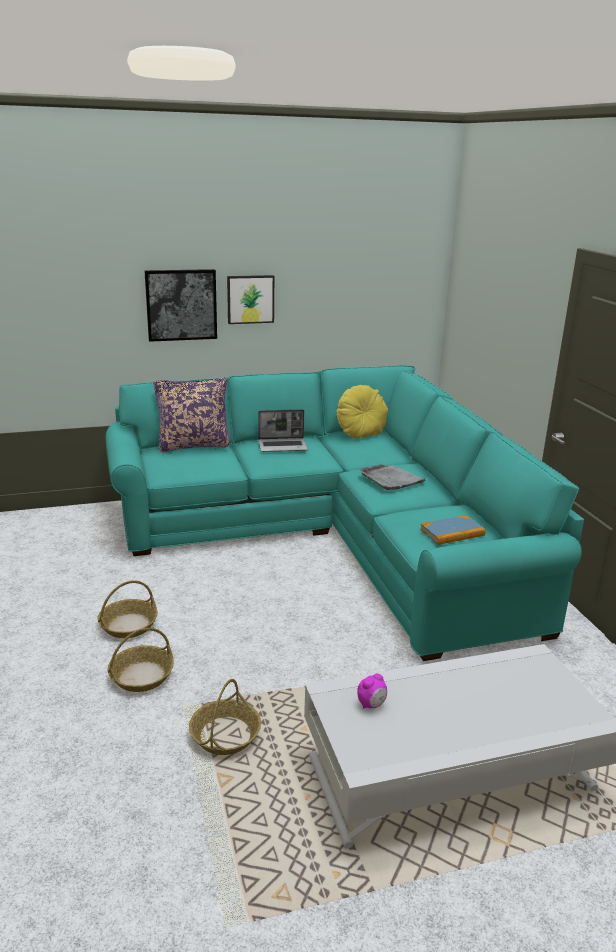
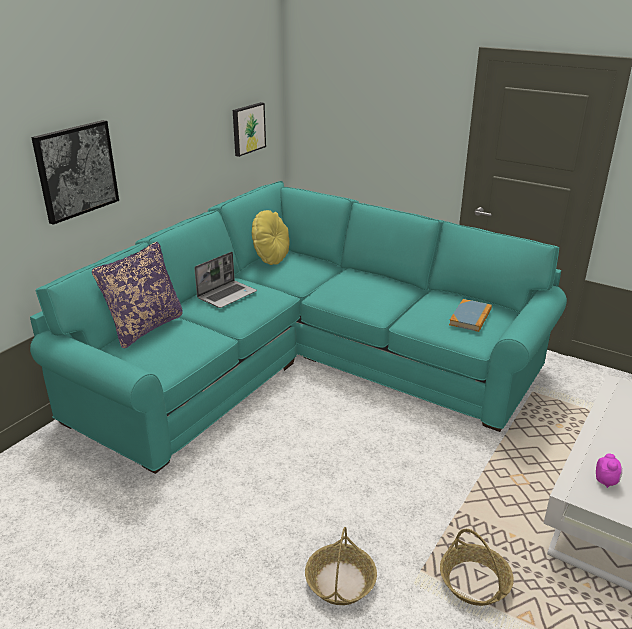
camera: 40 degrees left, 5 degrees up
basket [97,580,158,638] -> none
picture [227,275,274,324] -> picture moved to [233,102,266,157]
grey tray [360,464,427,490] -> none

